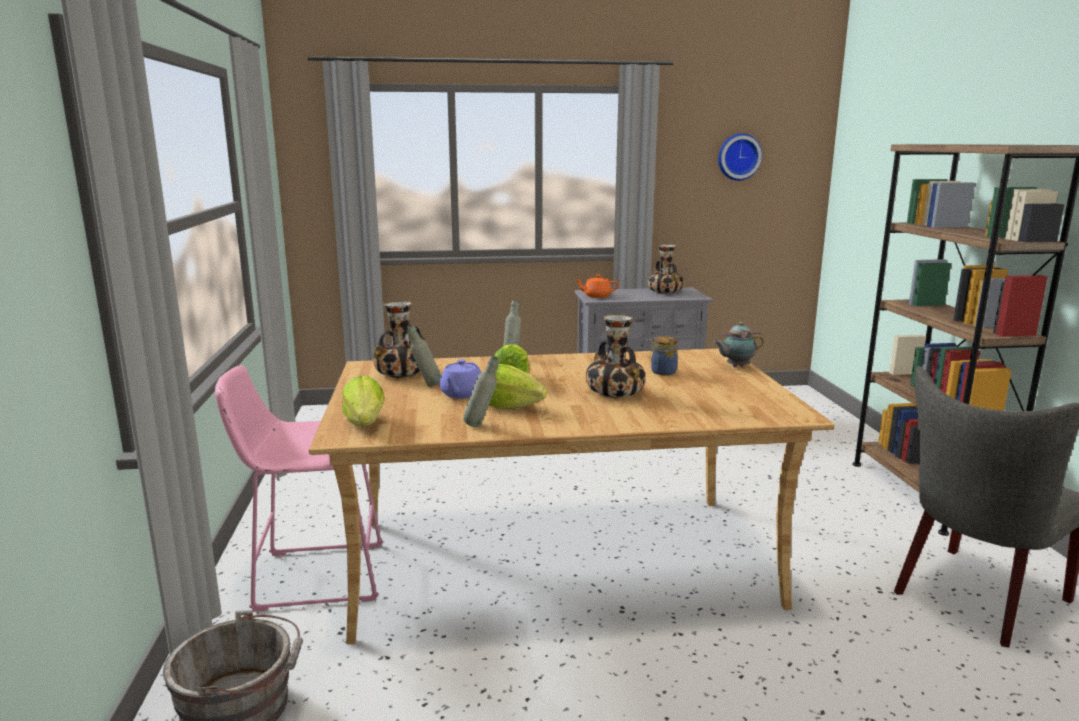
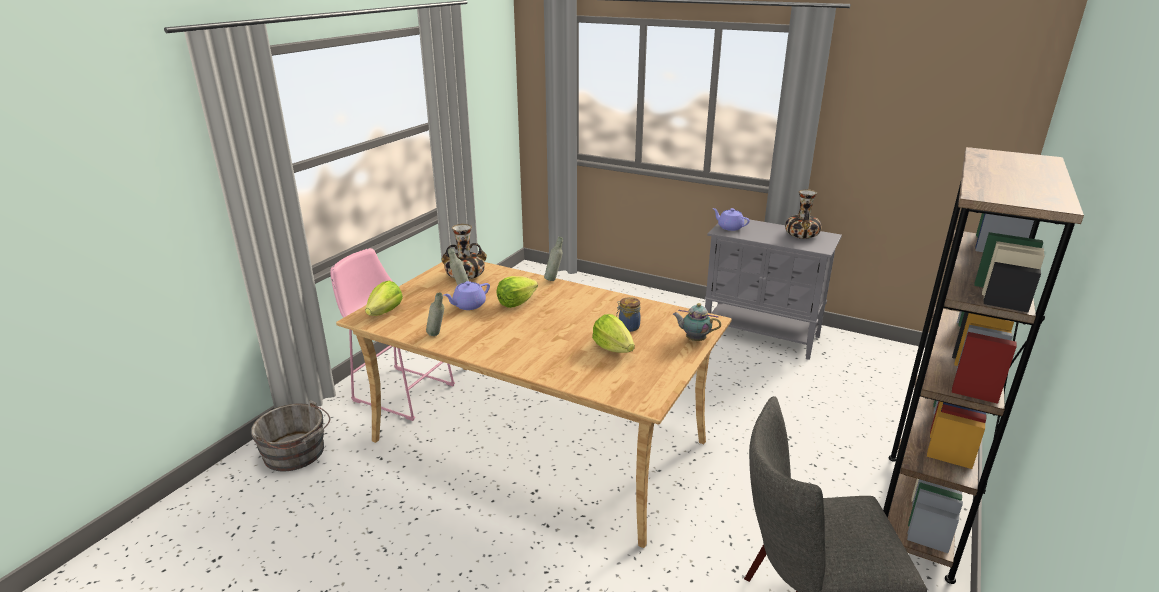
camera: 35 degrees right, 10 degrees up
lettuce [489,364,547,409] -> lettuce moved to [592,314,635,353]
orange teapot [575,275,619,298] -> purple teapot [713,208,750,231]
vase [586,314,646,398] -> none
wall clock [718,133,762,181] -> none

